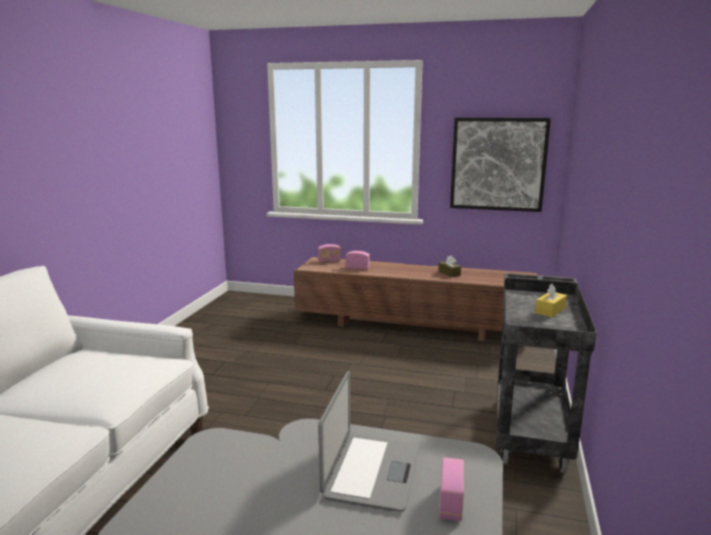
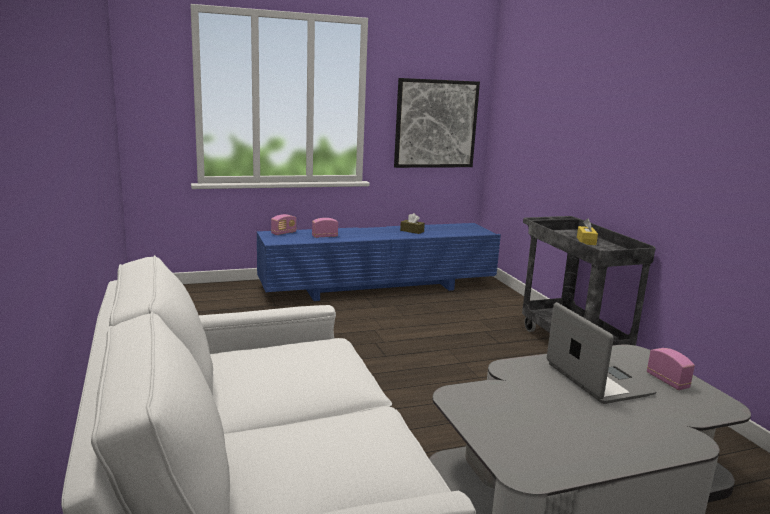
camera: 35 degrees left, 0 degrees up
brown tv stand [293,257,537,341] -> blue tv stand [257,223,501,301]

